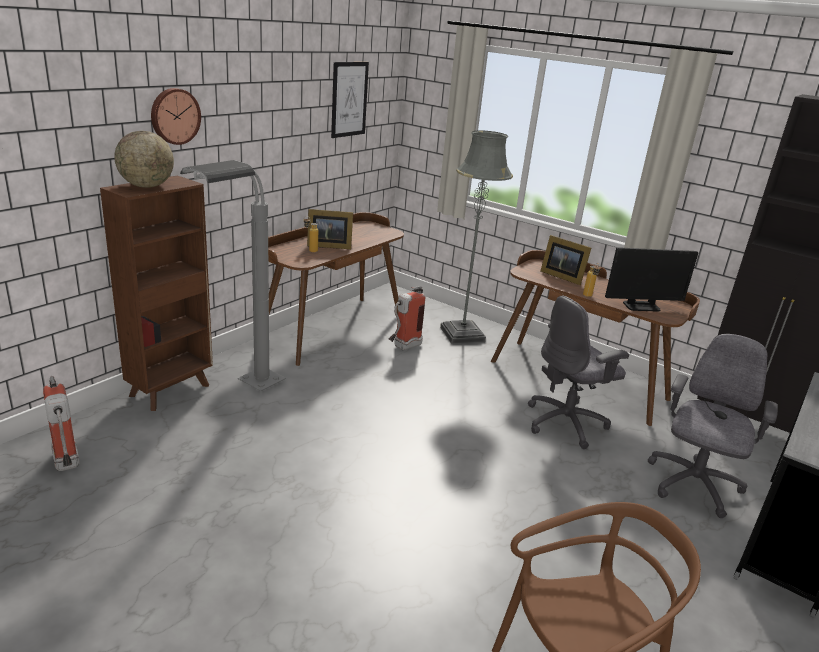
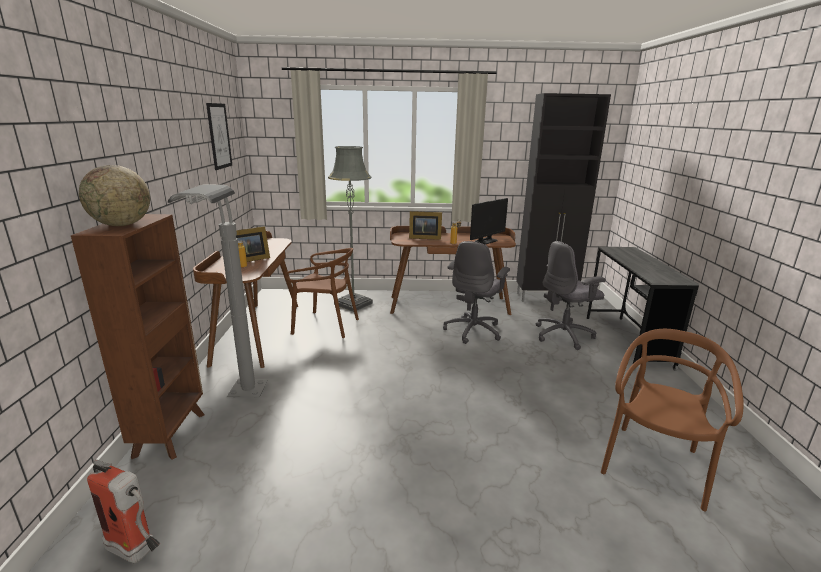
camera: 35 degrees left, 5 degrees down
wall clock [151,88,201,145] -> none
fire extinguisher [388,286,426,350] -> brown chair [285,248,359,338]
grey office chair [648,334,778,518] -> grey office chair turned 105 degrees counterclockwise [536,241,606,350]

